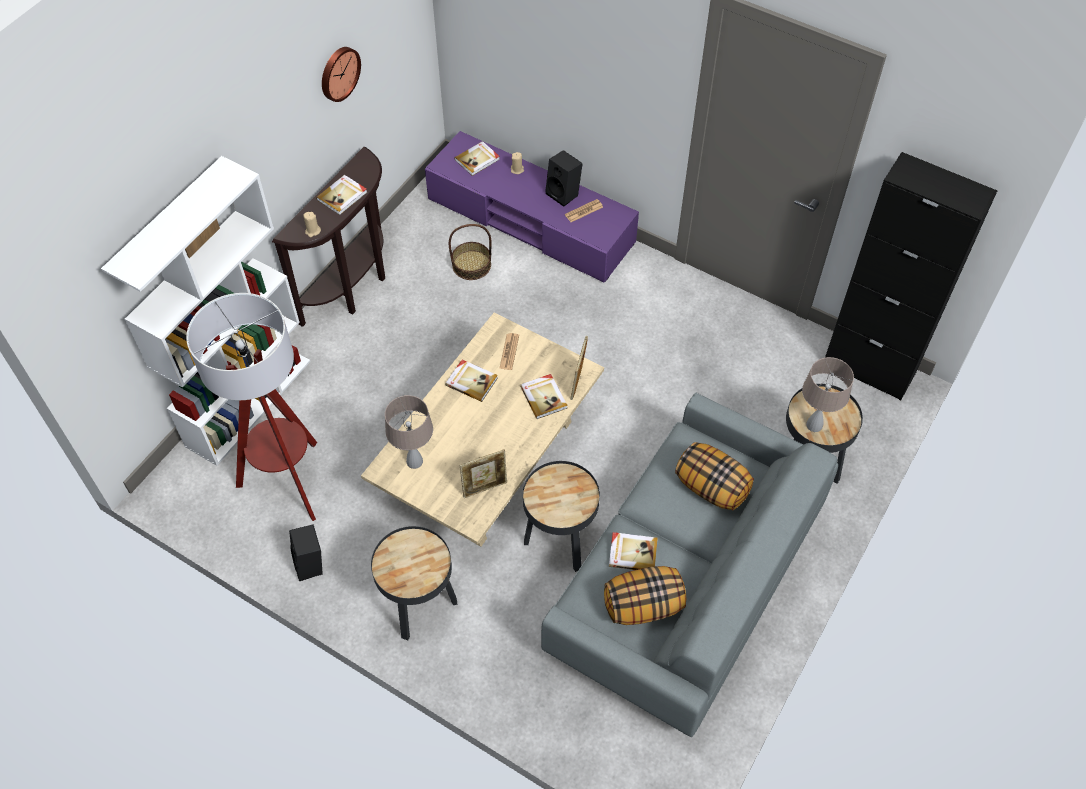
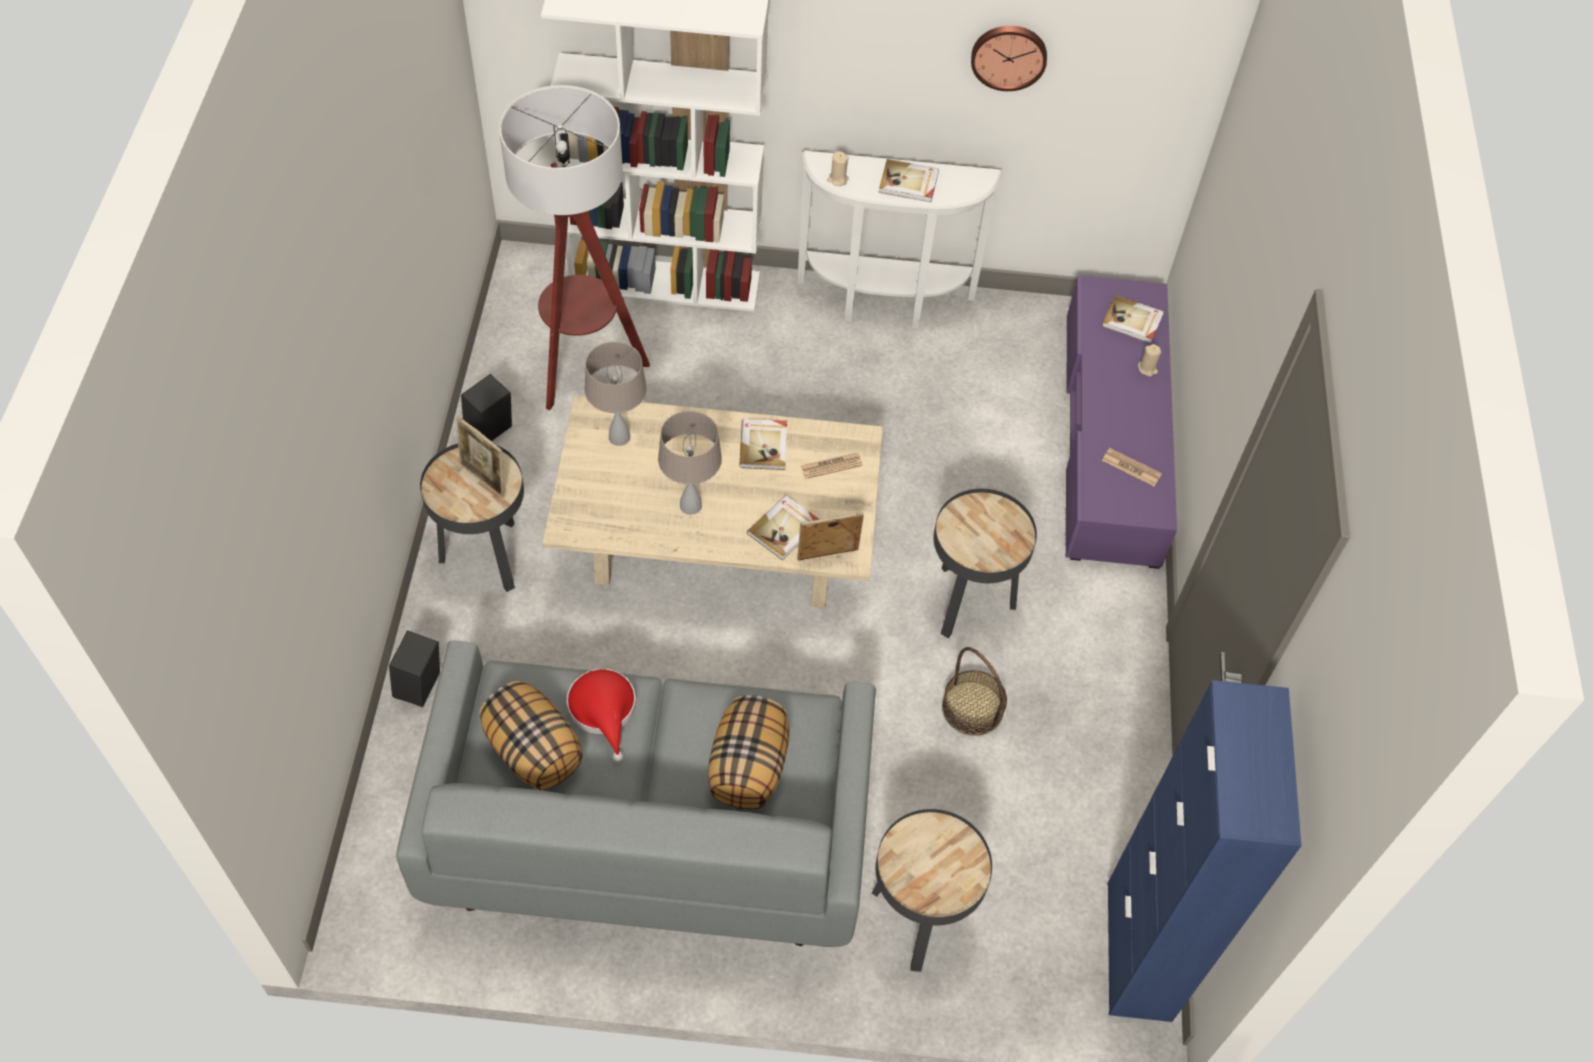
camera: 60 degrees right, 0 degrees up
brown console table [272,147,385,327] -> white console table [797,151,1003,328]
basket [449,224,491,280] -> basket moved to [942,647,1007,736]
picture frame [460,450,507,498] -> picture frame moved to [456,415,505,498]
black side table [523,461,600,572] -> black side table moved to [934,489,1037,638]
black speaker [545,150,583,207] -> black speaker moved to [389,630,440,707]
book [609,532,658,570] -> red hat [567,669,636,762]
beige table lamp [802,357,854,432] -> beige table lamp moved to [658,411,722,515]
black cabinet [825,152,997,401] -> blue cabinet [1108,680,1301,1022]

